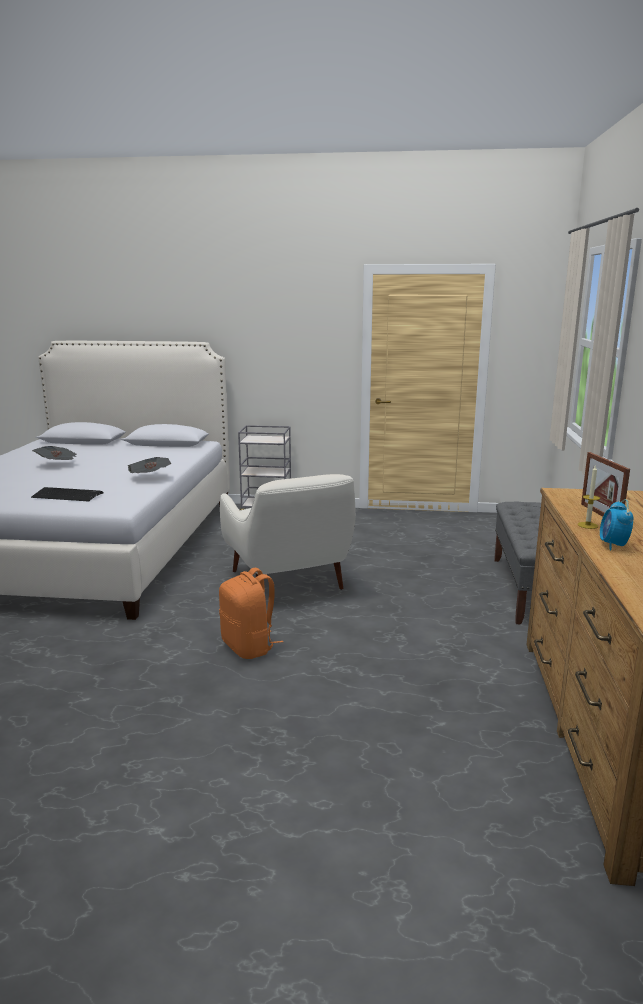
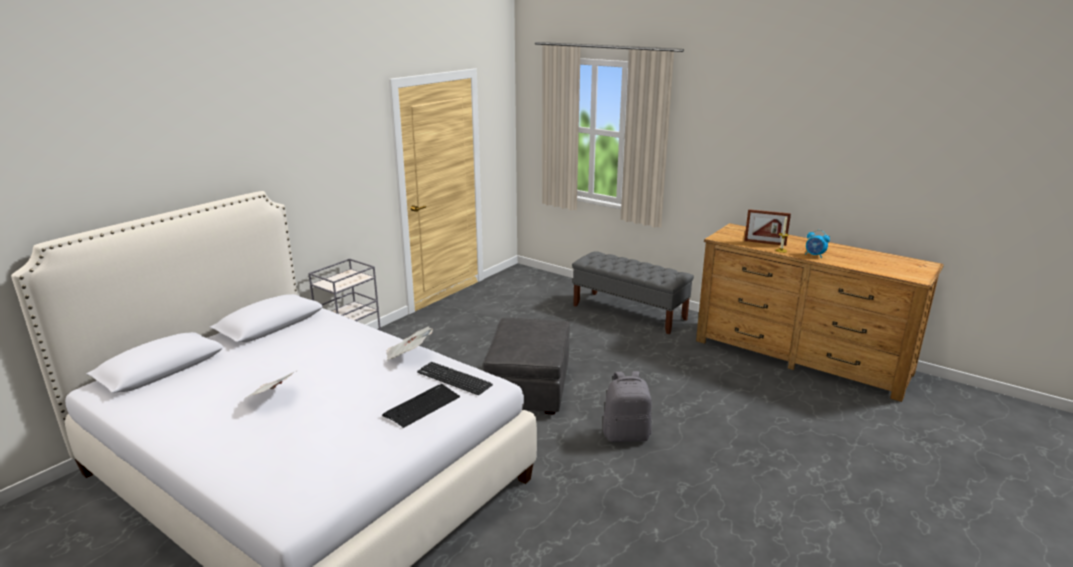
camera: 60 degrees left, 5 degrees up
orange backpack [219,568,283,659] -> grey backpack [602,371,652,442]
white armchair [220,474,356,590] -> grey ottoman [483,318,570,415]
none -> keyboard [417,362,493,395]

